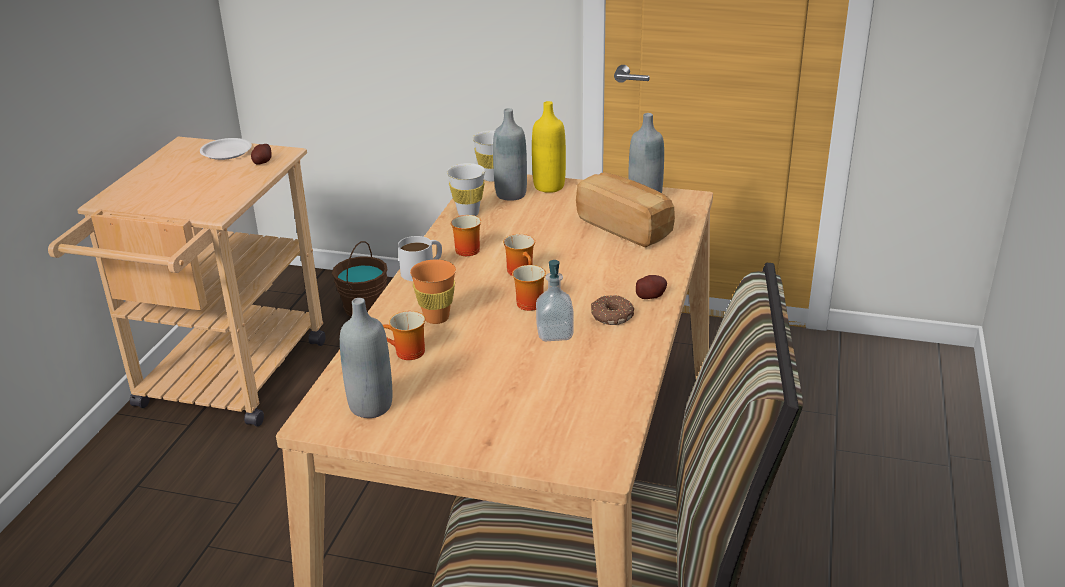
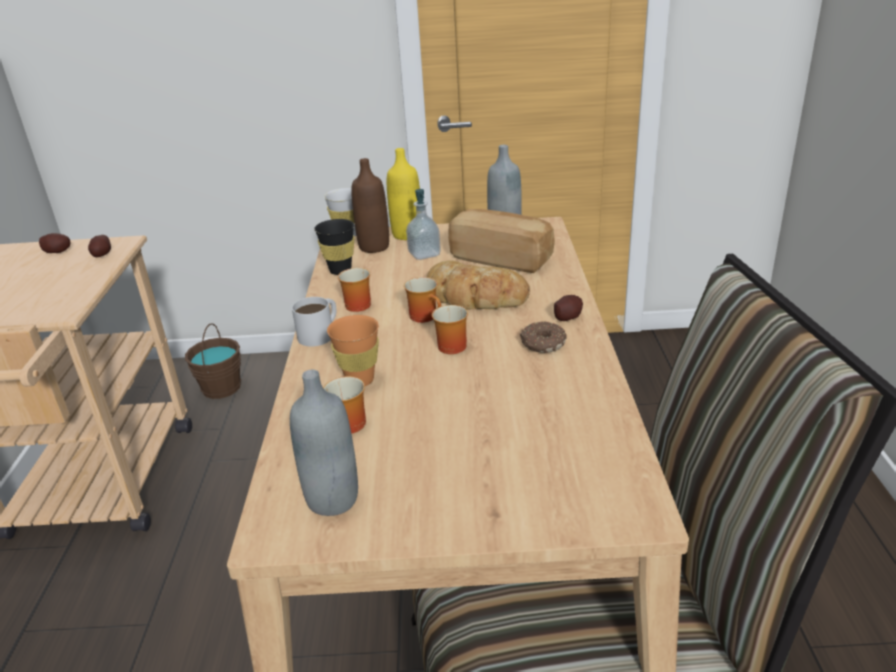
camera: 15 degrees left, 0 degrees up
white plate [200,138,252,160] -> potato [39,233,70,253]
white cup [447,163,485,216] -> black cup [314,219,355,275]
grey bottle [493,108,527,201] -> brown bottle [351,158,389,253]
soap dispenser [536,260,573,341] -> soap dispenser moved to [406,189,441,260]
none -> bread [427,260,530,310]

